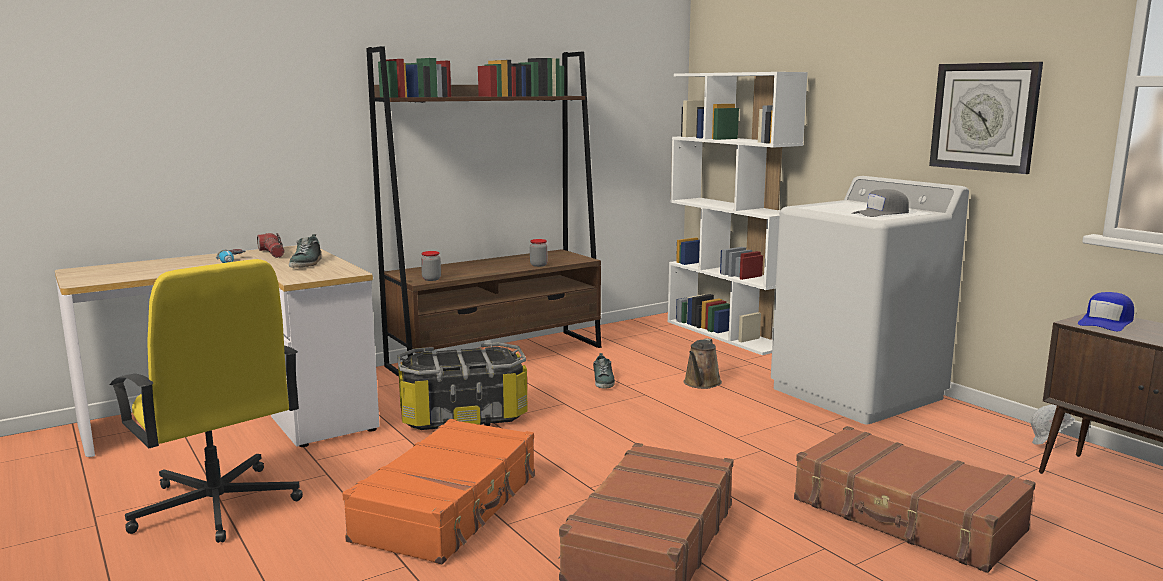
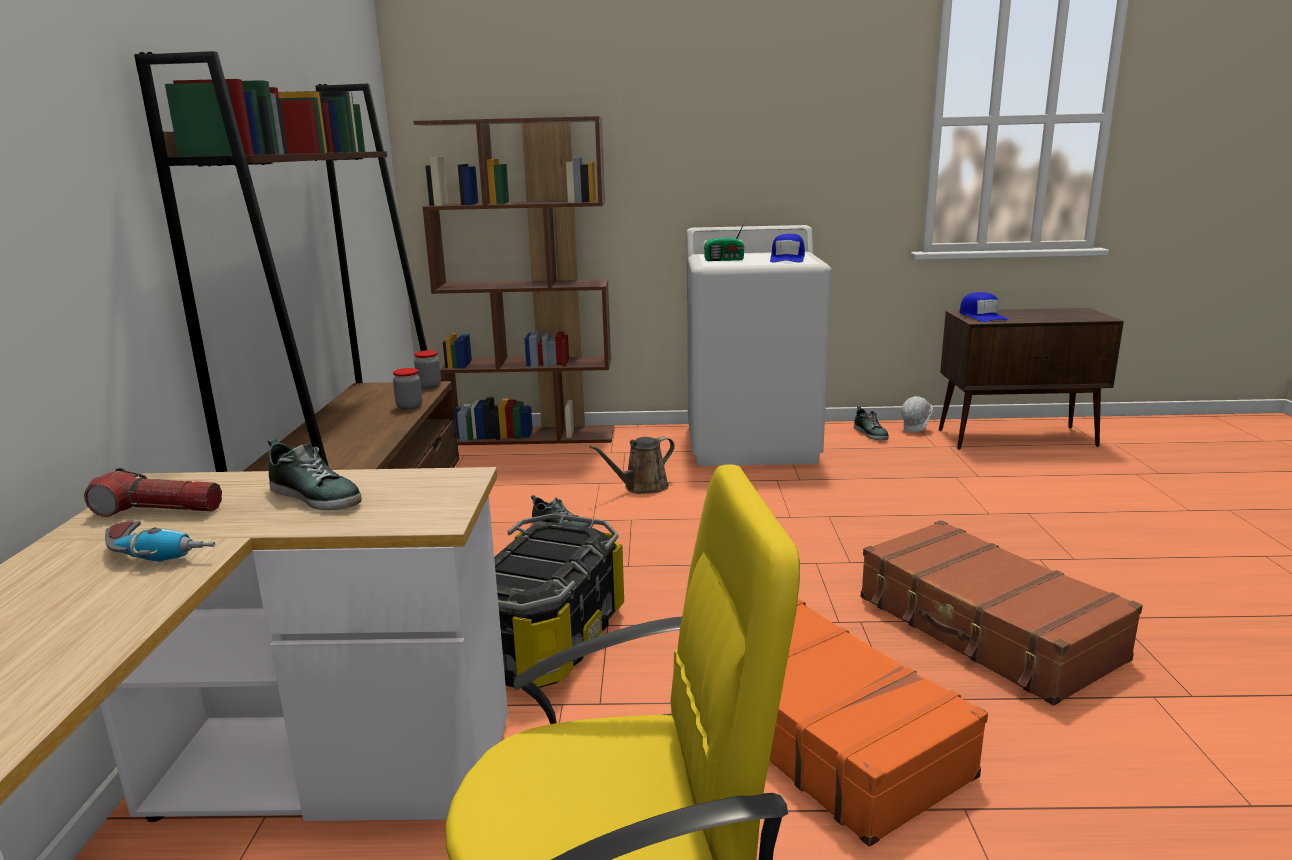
camera: 55 degrees left, 5 degrees up
jar [421,251,441,281] -> jar moved to [414,350,441,389]
white bookcase [668,72,808,355] -> brown bookcase [414,116,614,445]
brown watering can [684,339,722,389] -> brown watering can turned 90 degrees clockwise [590,437,675,494]
brown suitcase [794,426,1036,573] -> none
grey cap [852,189,909,217] -> blue cap [770,234,805,262]
wall clock [929,62,1043,174] -> none
none -> radio [704,219,746,261]
none -> shoe [854,406,889,441]

